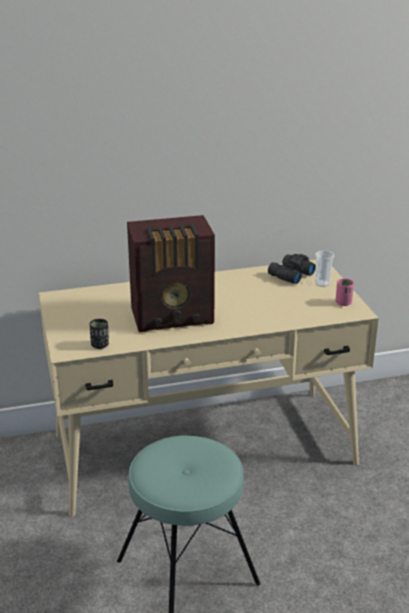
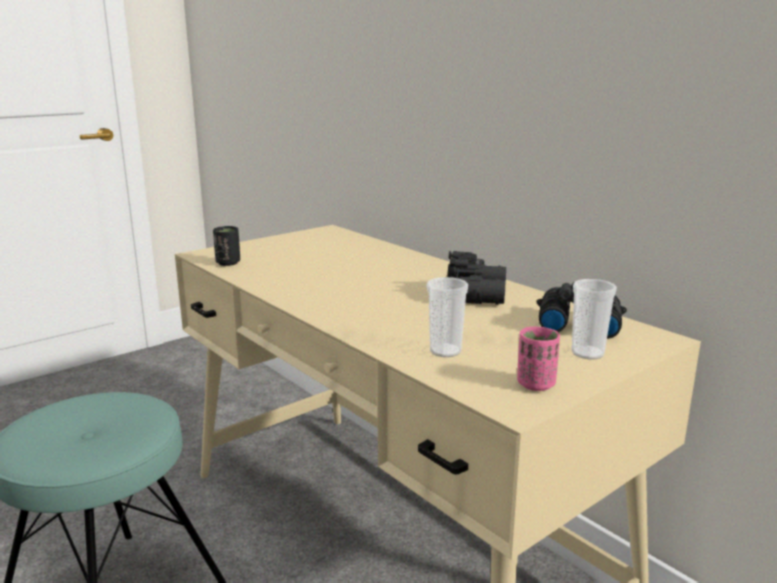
camera: 65 degrees right, 10 degrees down
radio [127,215,215,332] -> none
none -> cup [427,277,468,357]
none -> black binoculars [447,251,506,305]

